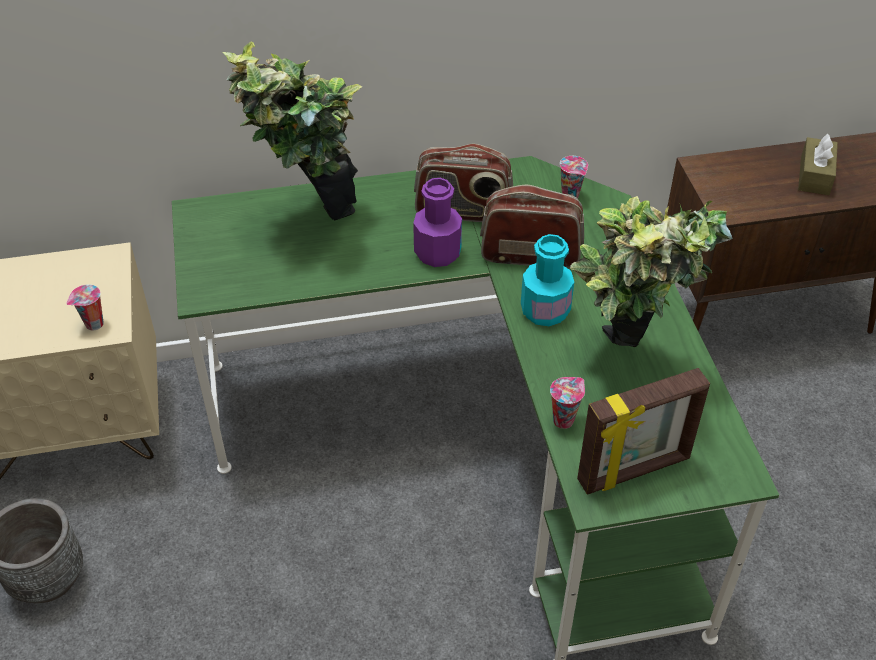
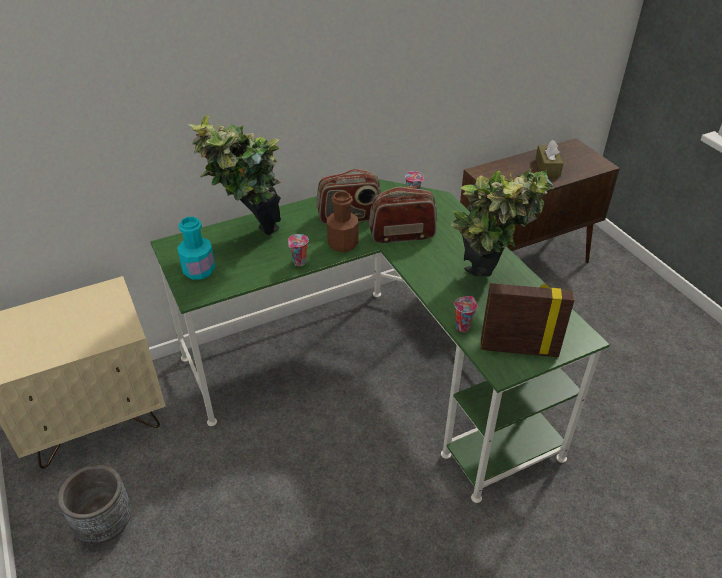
camera: 15 degrees left, 5 degrees down
cup [66,284,104,330] -> cup moved to [288,234,309,266]
purple bottle [413,178,462,267] -> brown bottle [327,191,358,252]
turquoise bottle [521,234,574,326] -> turquoise bottle moved to [177,217,215,280]
picture frame [577,368,710,495] -> picture frame turned 135 degrees counterclockwise [481,283,574,357]

